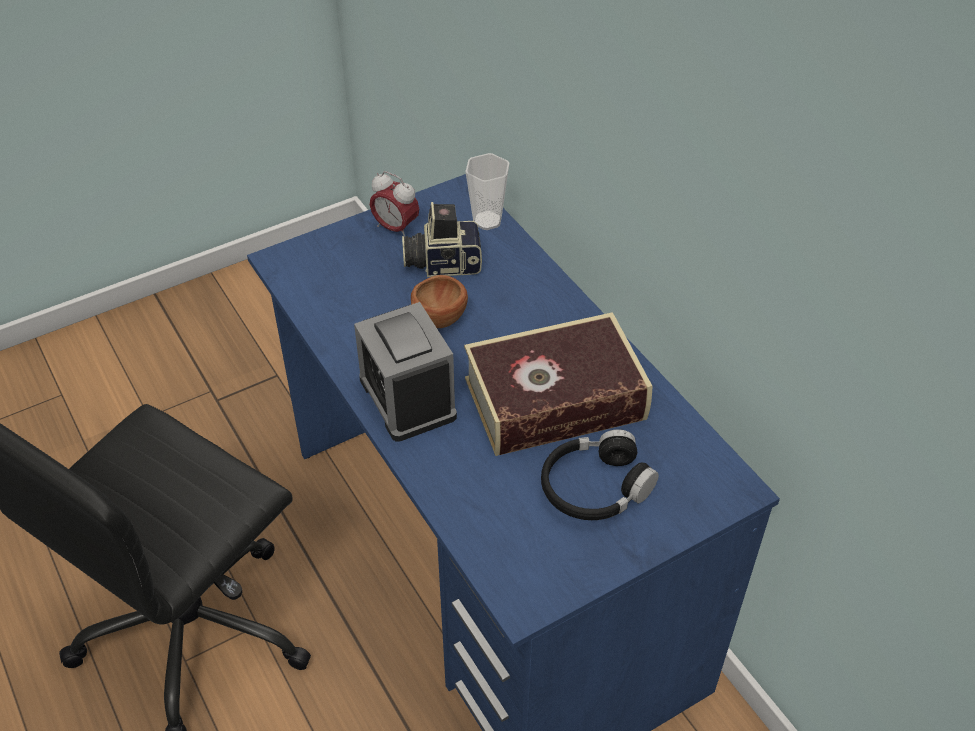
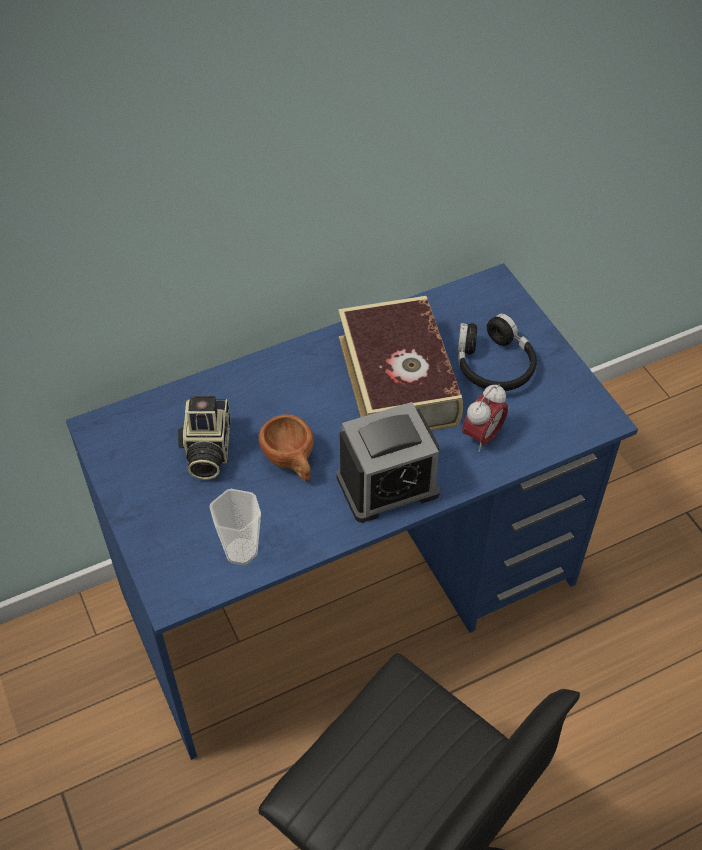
camera: 85 degrees left, 5 degrees up
alarm clock [370,171,419,237] -> alarm clock moved to [462,384,508,452]
cup [465,153,509,230] -> cup moved to [209,489,261,565]

